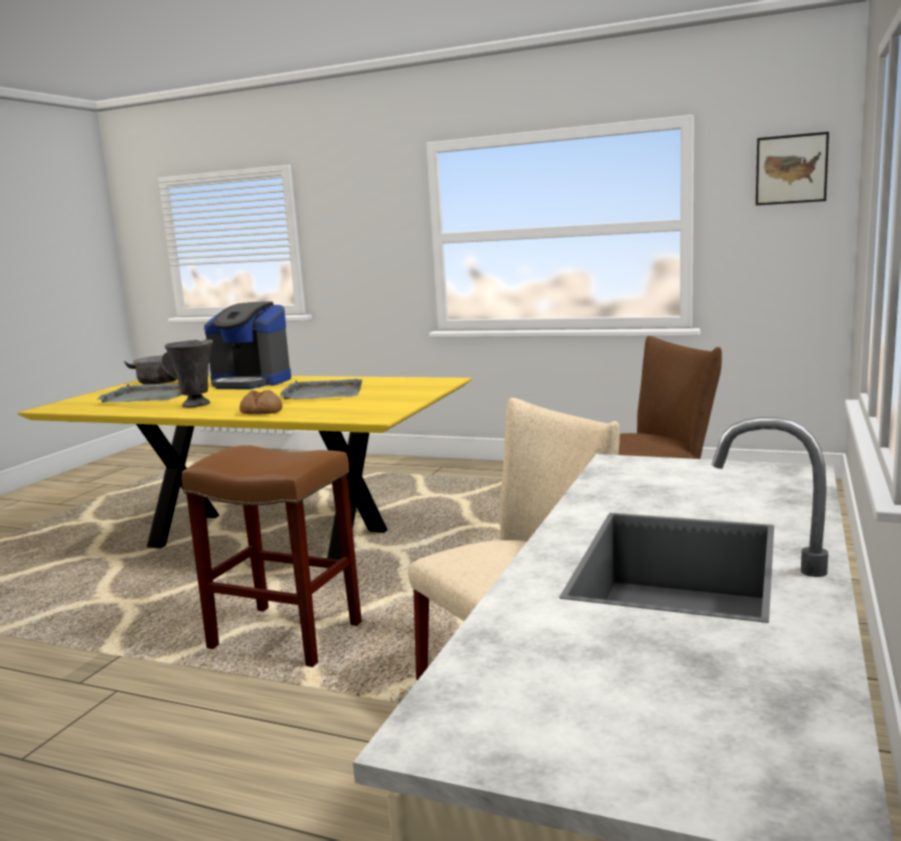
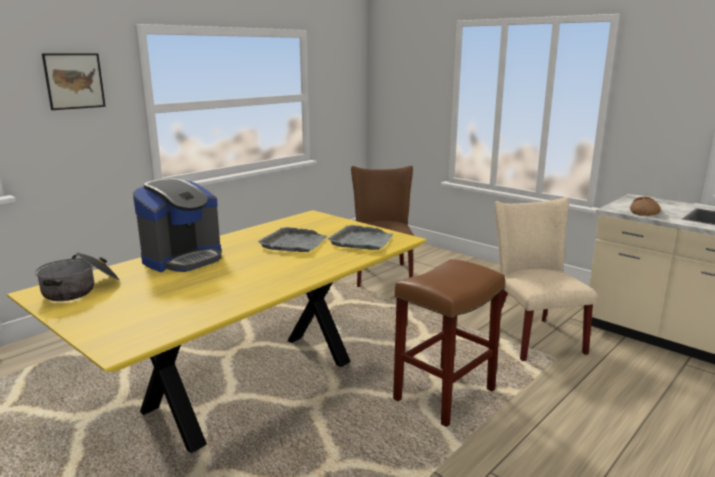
camera: 70 degrees left, 5 degrees up
grey tray [98,383,182,402] -> grey tray moved to [328,225,393,250]
grey vase [165,339,213,407] -> none
bread [239,390,282,415] -> bread moved to [630,197,661,216]
picture [756,132,829,205] -> picture moved to [42,53,106,110]

